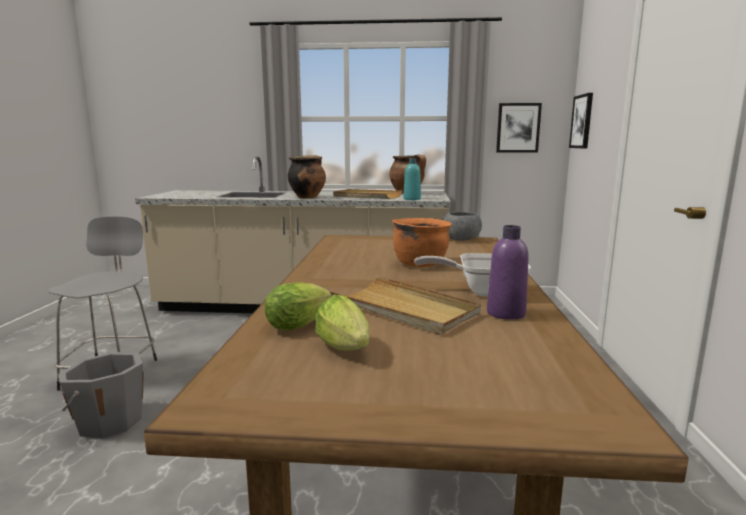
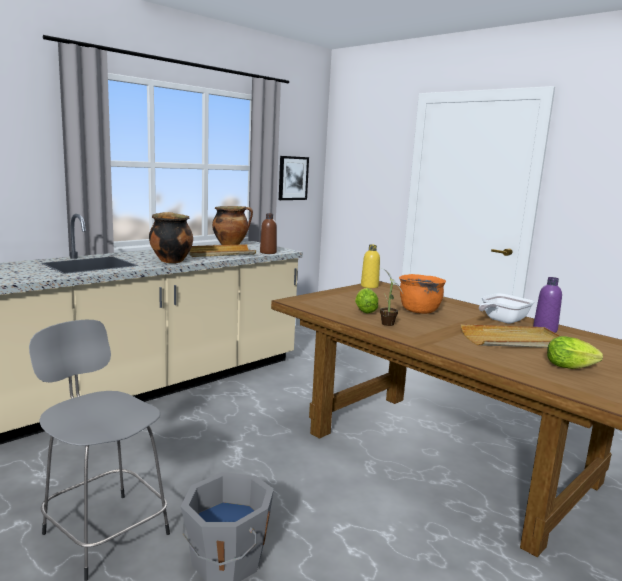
camera: 50 degrees left, 0 degrees up
lettuce [265,282,332,330] -> lettuce moved to [355,288,378,314]
turquoise bottle [404,158,421,200] -> brown bottle [260,213,277,254]
grey bowl [443,212,482,241] -> yellow bottle [361,245,380,288]
picture [569,93,593,148] -> none
none -> potted plant [380,269,403,326]

